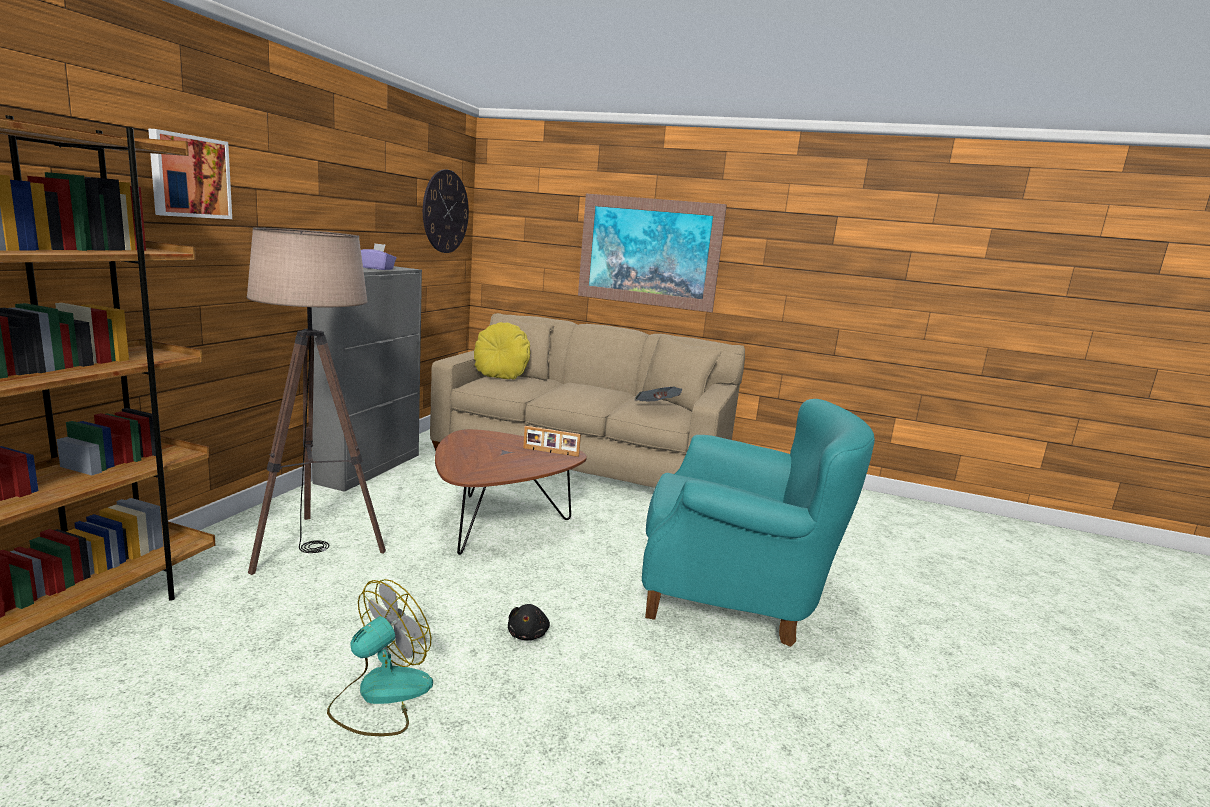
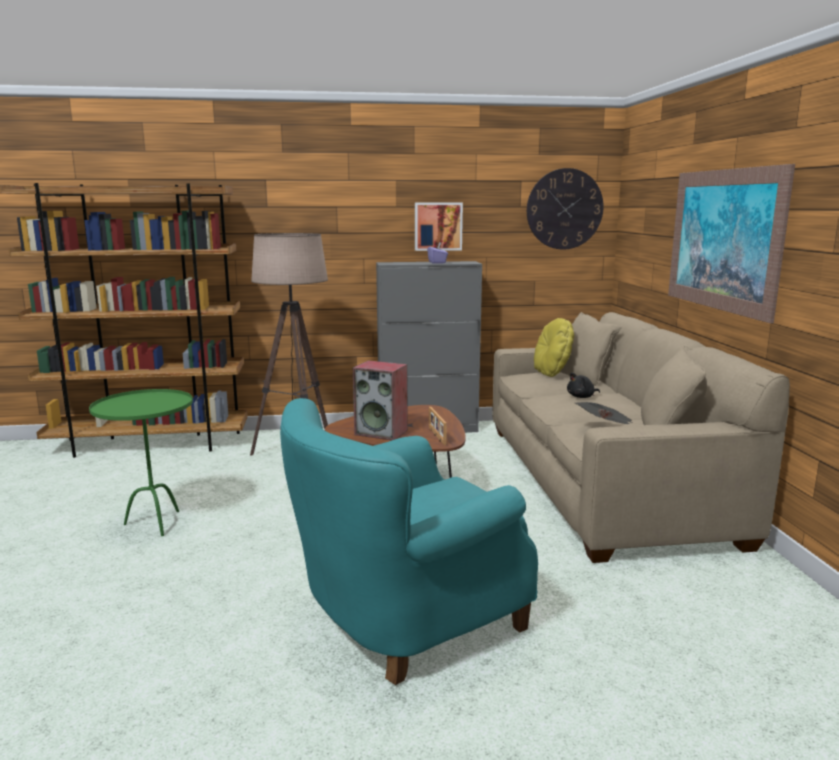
camera: 65 degrees right, 0 degrees up
picture [148,128,232,219] -> picture moved to [415,203,463,251]
fan [327,579,433,736] -> green side table [89,389,193,536]
black plush toy [508,604,550,641] -> black plush toy moved to [567,373,600,398]
turquoise armchair [642,399,875,647] -> turquoise armchair turned 75 degrees clockwise [280,398,538,685]
none -> speaker [353,360,408,441]

